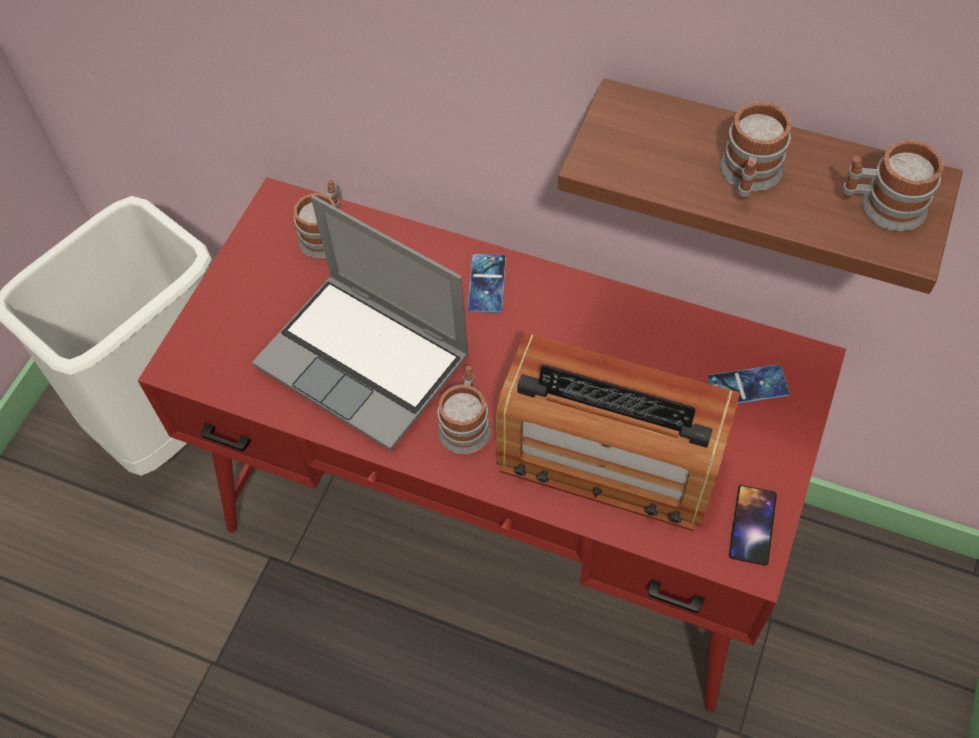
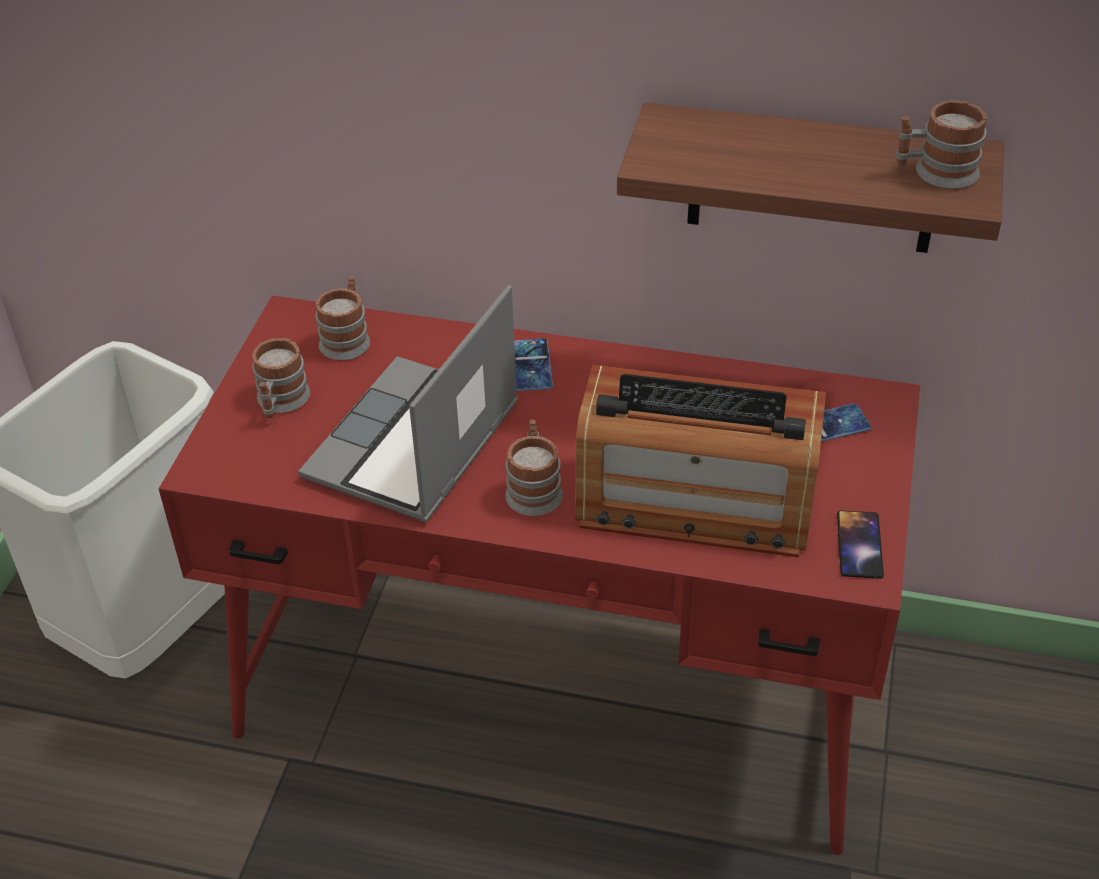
camera: 10 degrees left, 15 degrees down
laptop [252,195,469,451] -> laptop turned 90 degrees clockwise [298,285,518,523]
mug [720,102,791,199] -> mug moved to [252,338,310,418]

